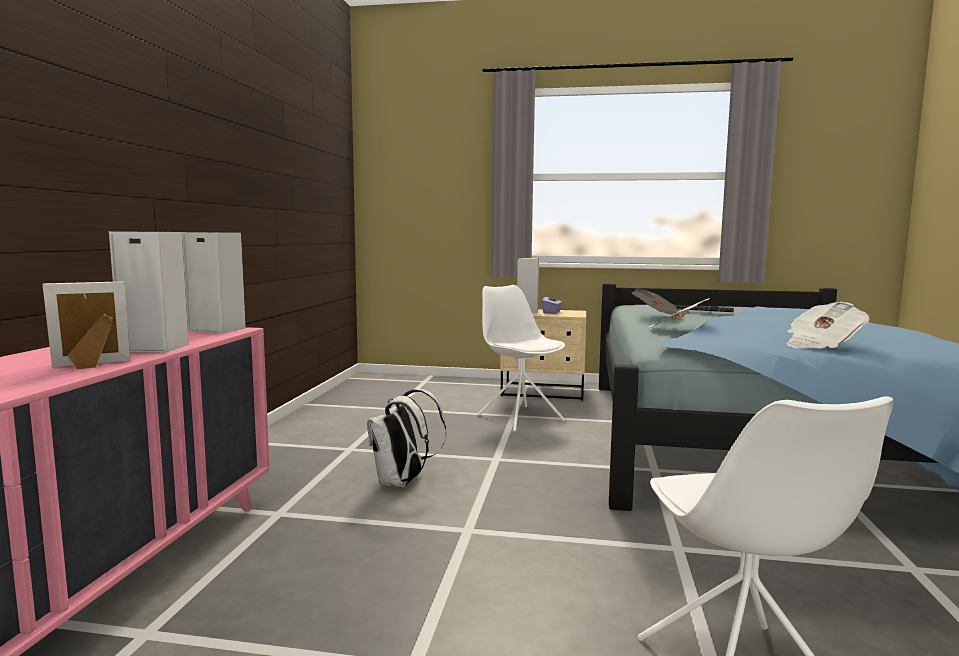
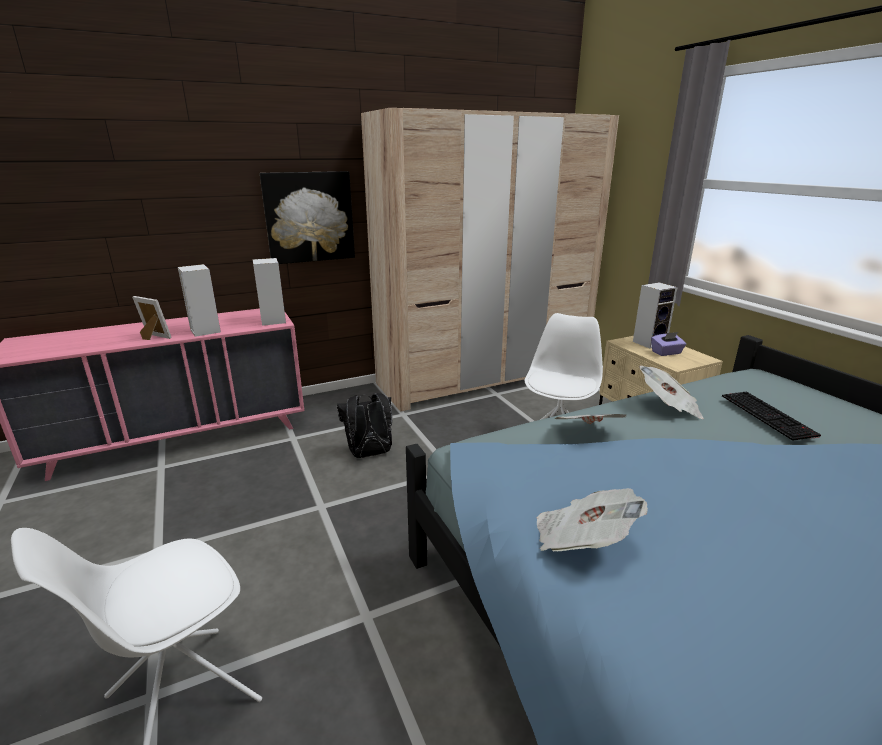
camera: 55 degrees right, 15 degrees up
white backpack [367,389,446,488] -> black backpack [337,393,392,458]
none -> picture [260,171,355,264]
none -> beige wardrobe [361,108,619,411]

